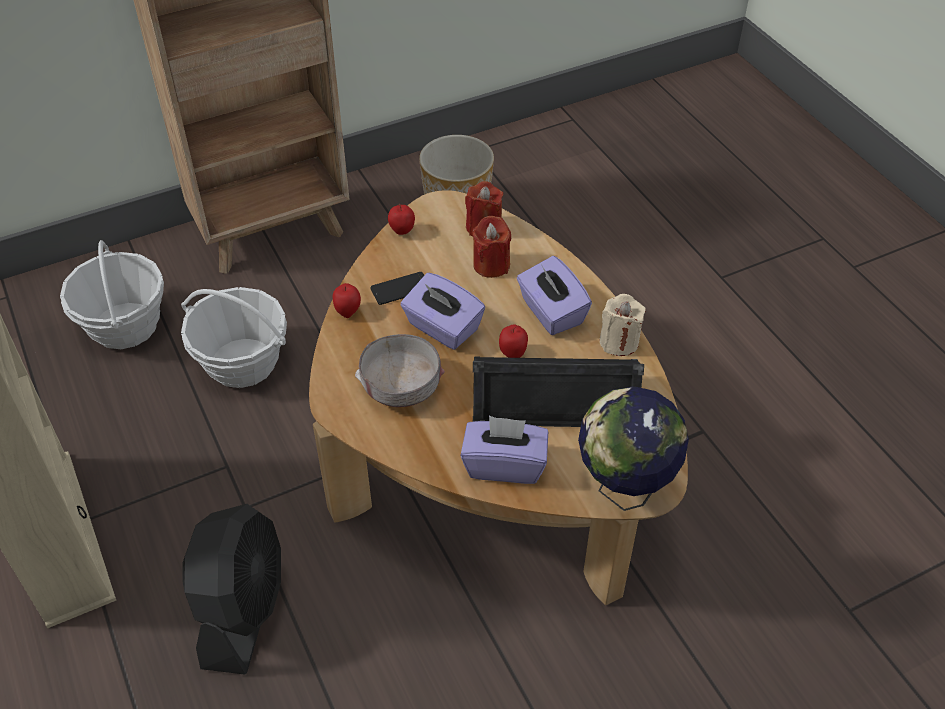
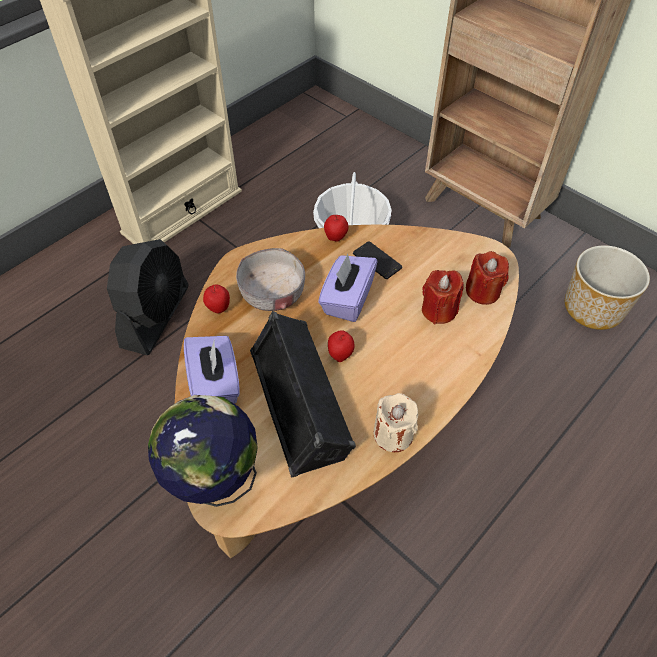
camera: 70 degrees right, 5 degrees up
basket [60,240,164,349] -> none
black fan [182,504,281,675] -> black fan turned 60 degrees counterclockwise [107,239,189,355]
apple [388,204,415,235] -> apple moved to [203,284,230,313]
purple tissue box [517,256,592,335] -> none

